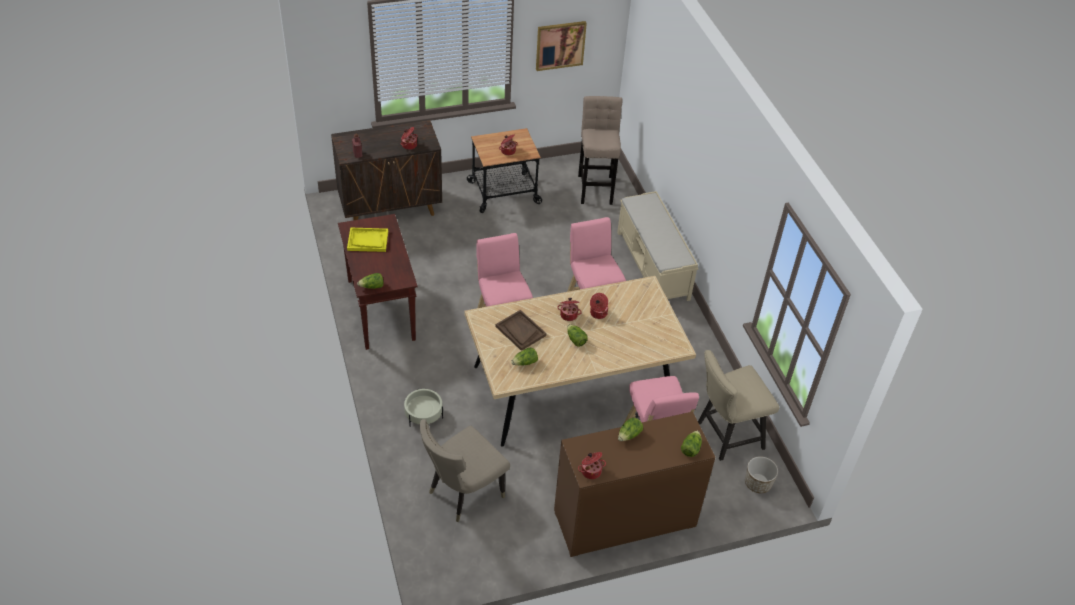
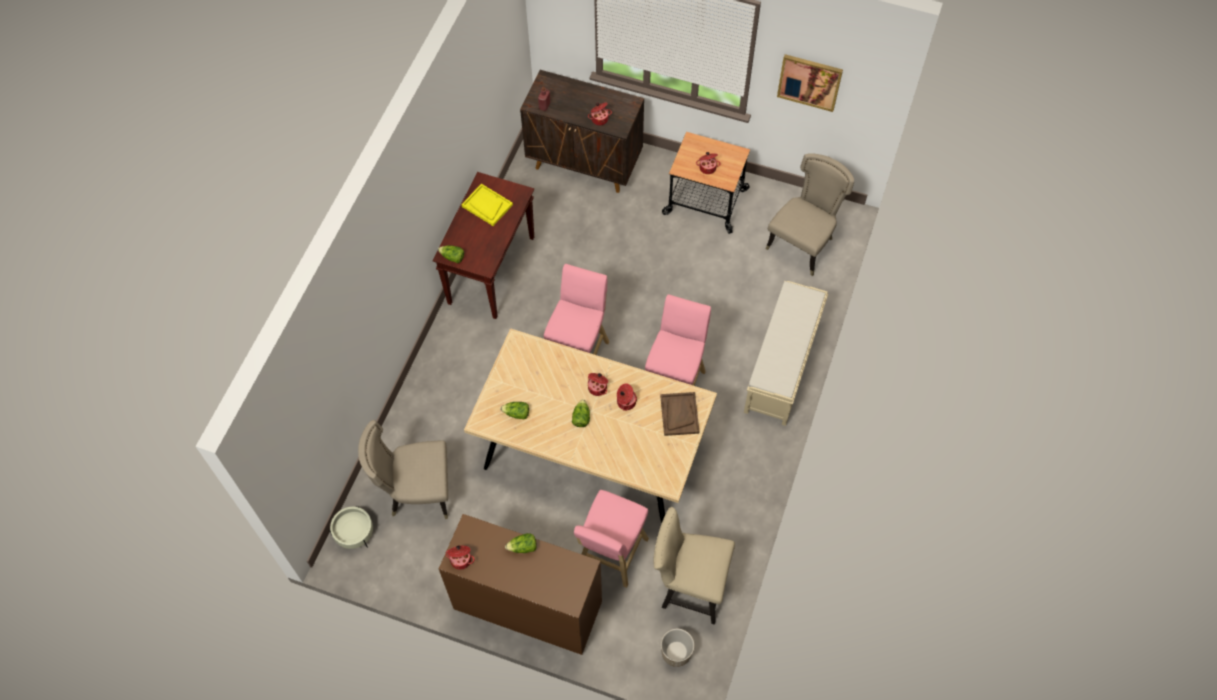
camera: 40 degrees right, 15 degrees up
beige planter [404,389,443,427] -> beige planter moved to [329,506,373,549]
brown tray [496,310,546,351] -> brown tray moved to [660,392,699,436]
beige stool [578,96,622,205] -> beige chair [766,153,854,276]
lettuce [681,431,702,457] -> none

